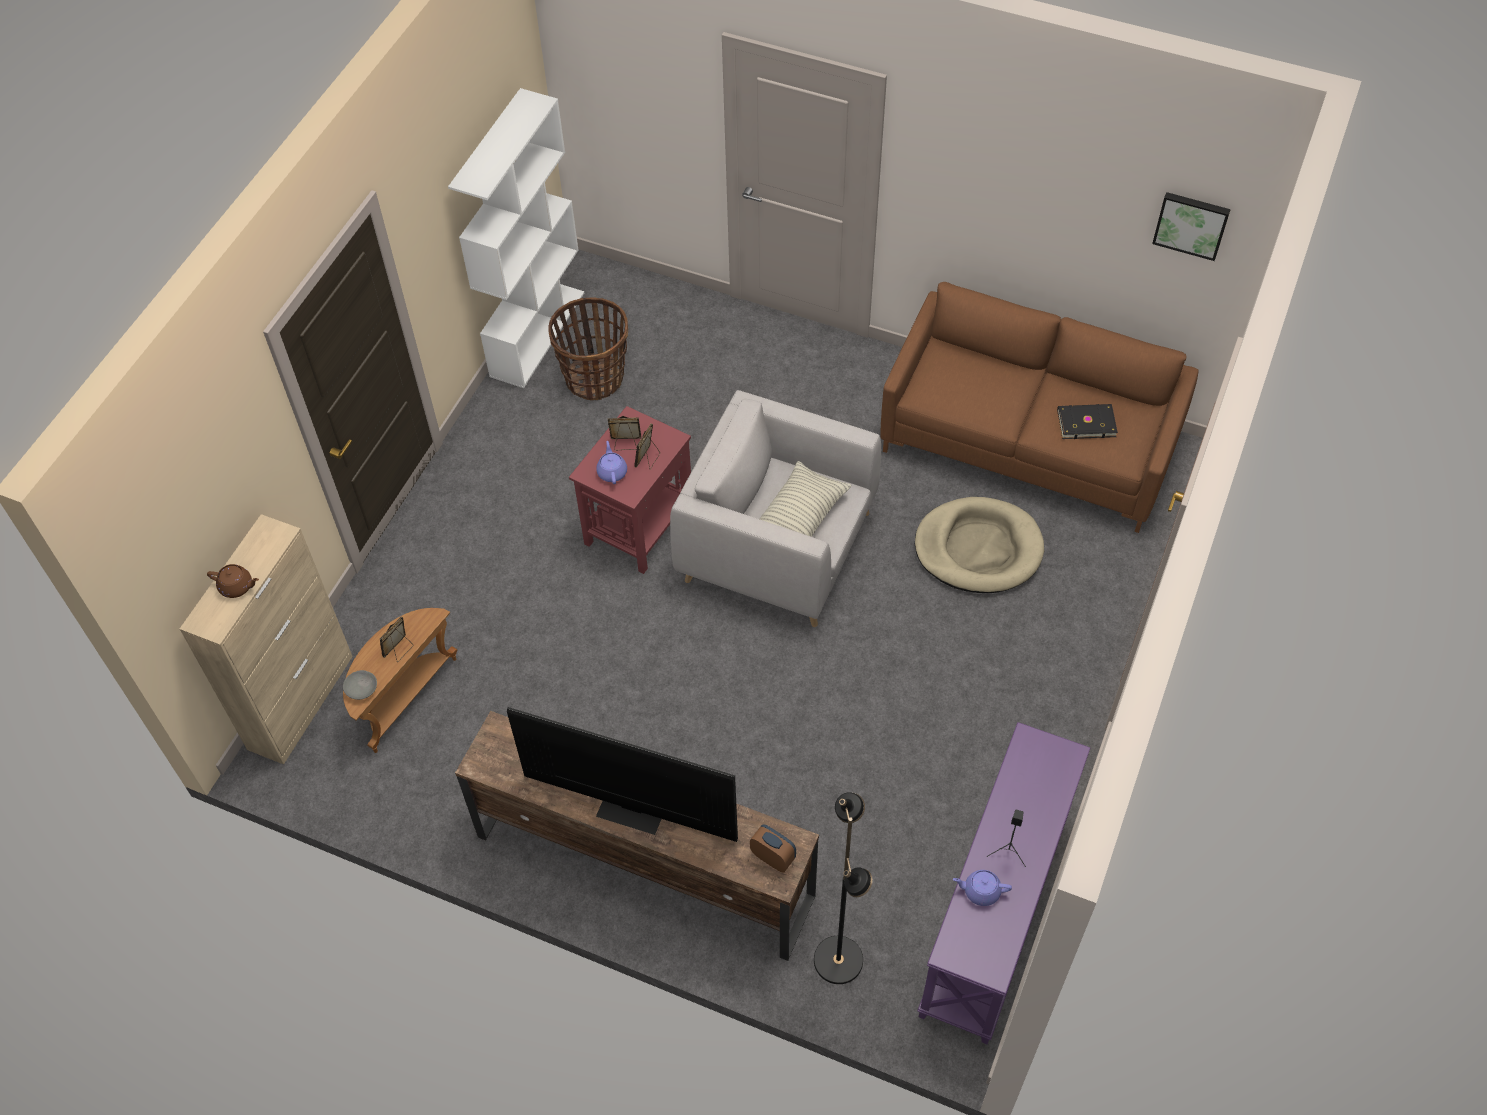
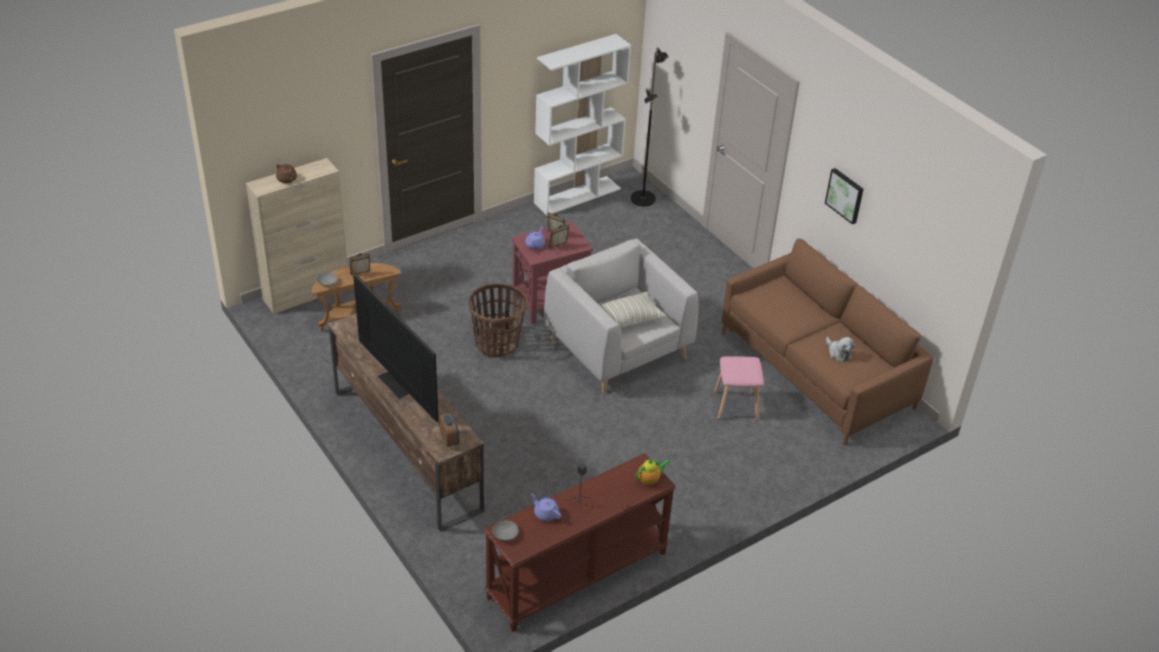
camera: 30 degrees right, 15 degrees down
basket [548,298,628,400] -> basket moved to [469,283,527,358]
black floor lamp [814,792,873,984] -> black floor lamp moved to [631,47,669,206]
beige dog bed [915,497,1044,593] -> pink stool [714,356,764,420]
purple console table [918,722,1090,1044] -> brown console table [484,453,676,632]
black book [1057,404,1118,439] -> plush toy [826,337,855,362]
picture [1152,192,1231,261] -> picture moved to [825,168,863,225]
none -> grey bowl [492,520,519,541]
none -> teapot [636,459,670,486]

